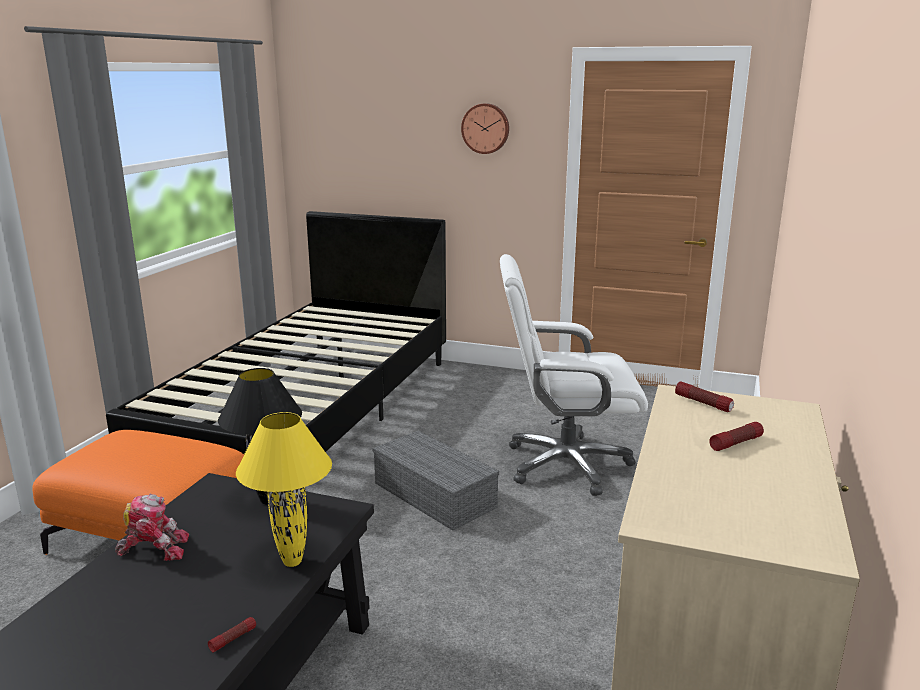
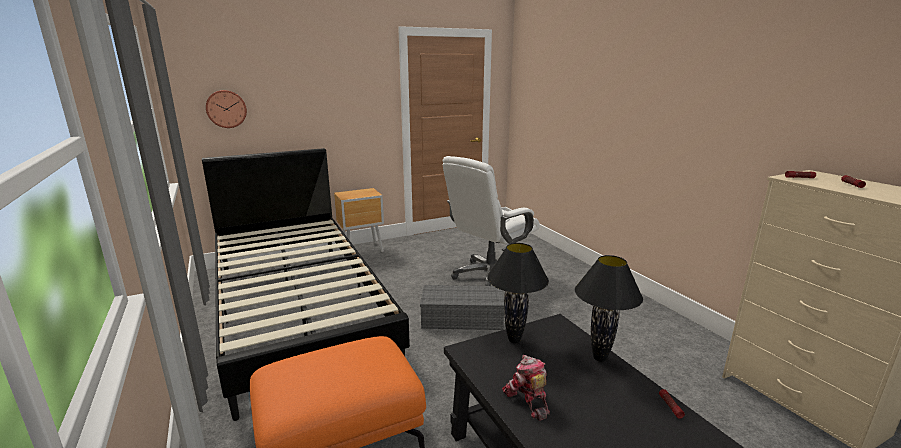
camera: 45 degrees left, 0 degrees up
toy robot [115,494,189,561] -> toy robot turned 60 degrees counterclockwise [502,355,550,421]
yellow table lamp [236,412,332,567] -> black table lamp [575,255,643,362]
wall clock [461,103,509,154] -> wall clock moved to [206,90,247,128]
none -> brown nightstand [334,188,384,252]

